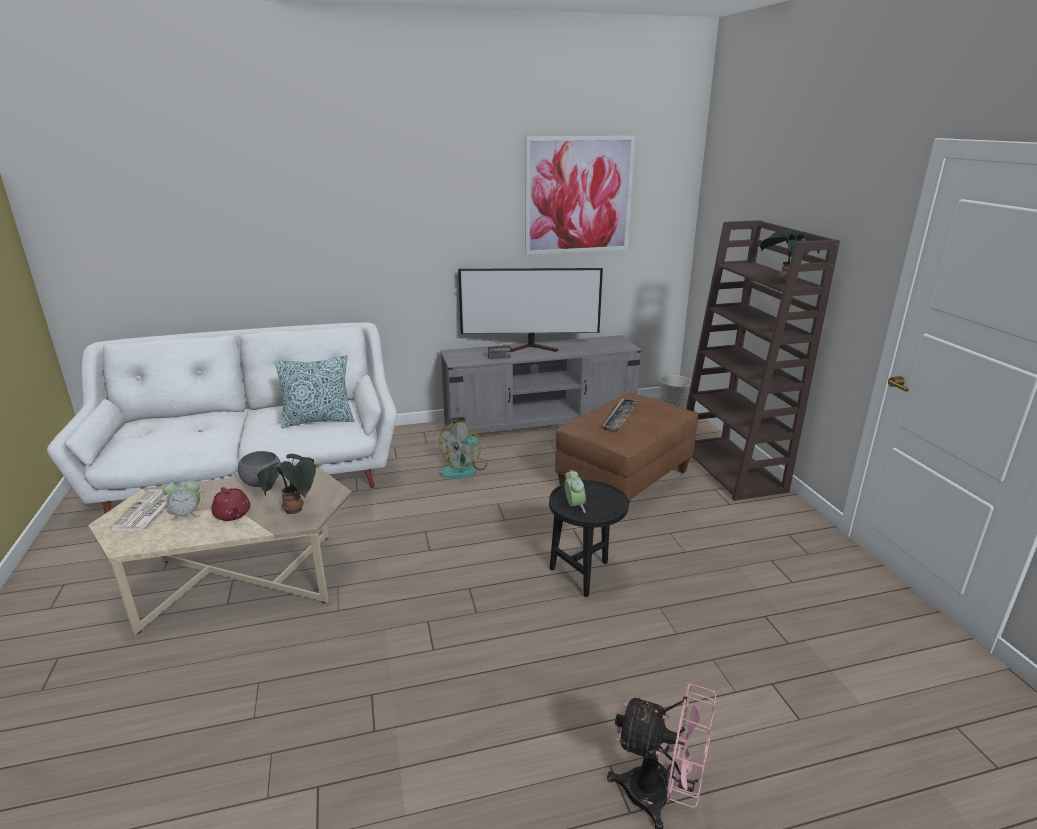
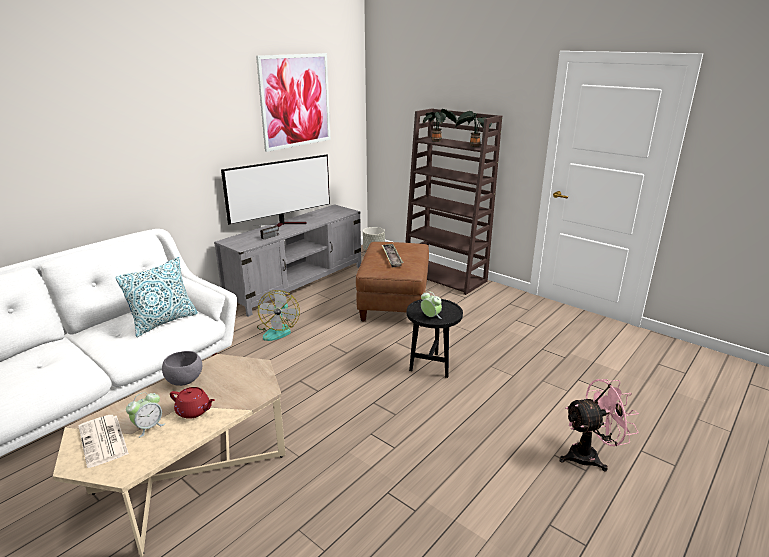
camera: 35 degrees left, 0 degrees up
potted plant [257,454,316,514] -> potted plant moved to [423,109,457,142]

